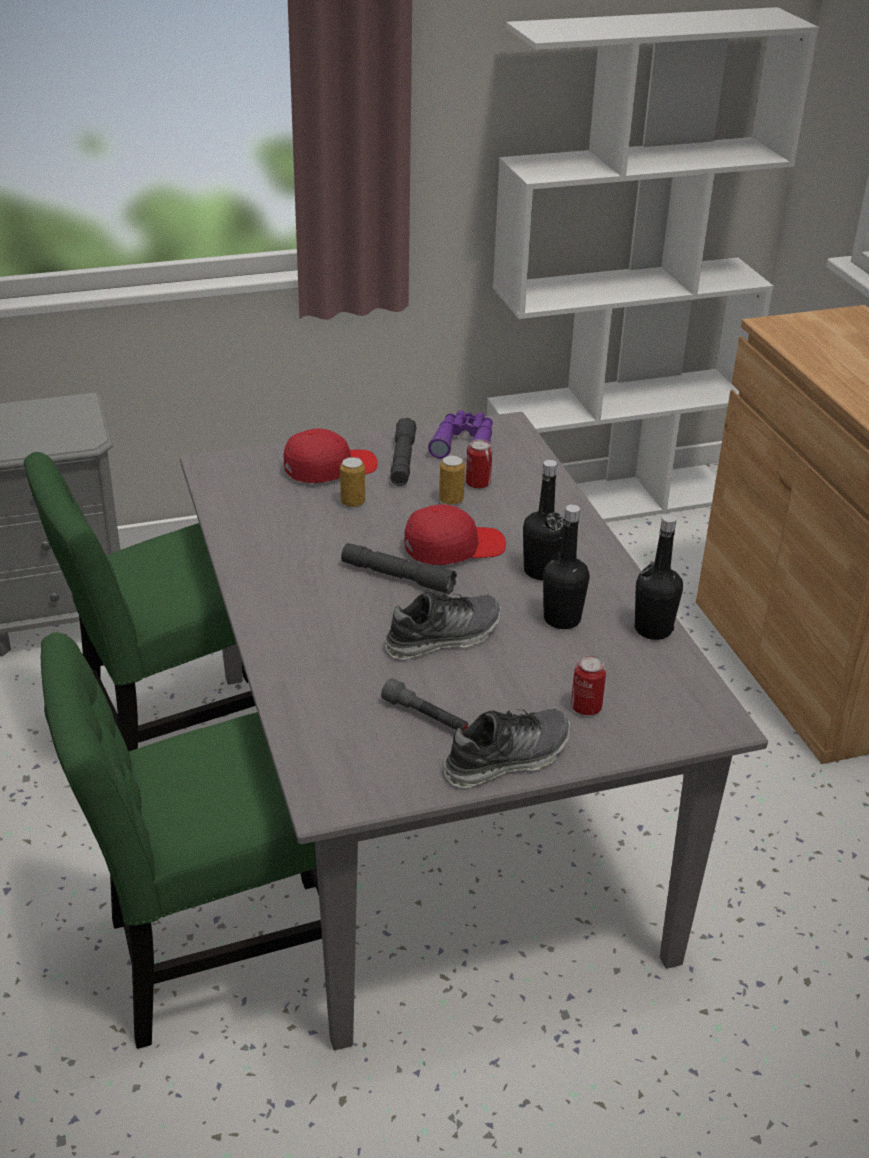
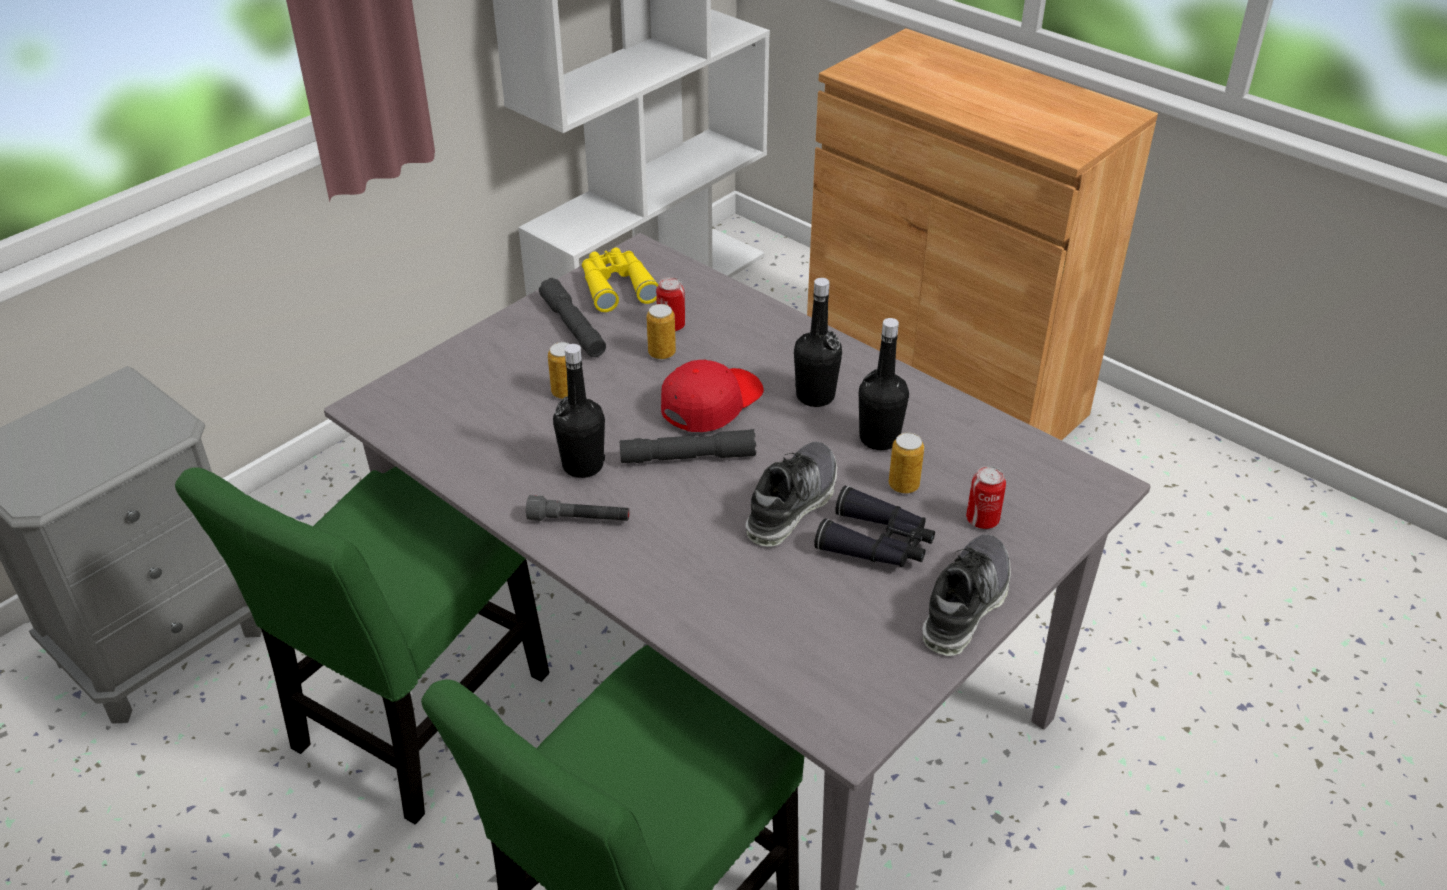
camera: 30 degrees left, 5 degrees up
red cap [283,428,378,483] -> none
grey flashlight [381,678,468,731] -> grey flashlight moved to [526,495,630,521]
purple binoculars [428,410,493,459] -> yellow binoculars [582,248,659,312]
black bottle [635,514,683,640] -> black bottle moved to [553,344,605,478]
none -> black binoculars [814,486,935,567]
none -> can [889,433,924,493]

